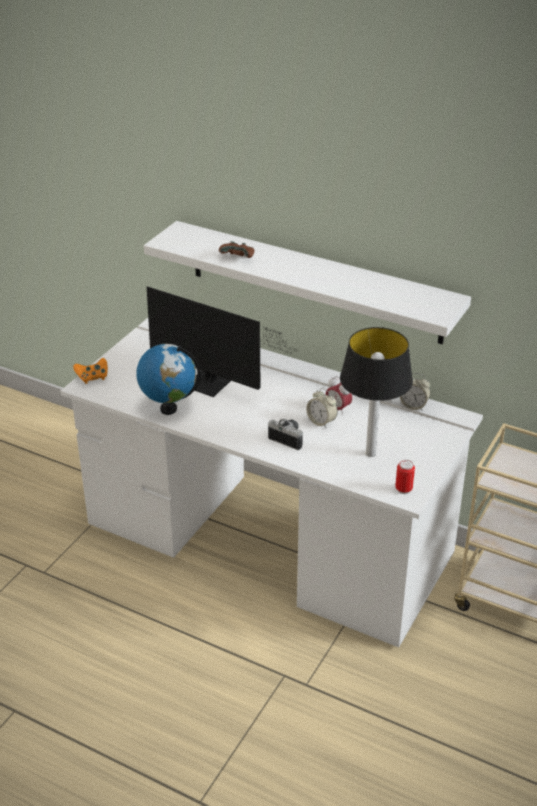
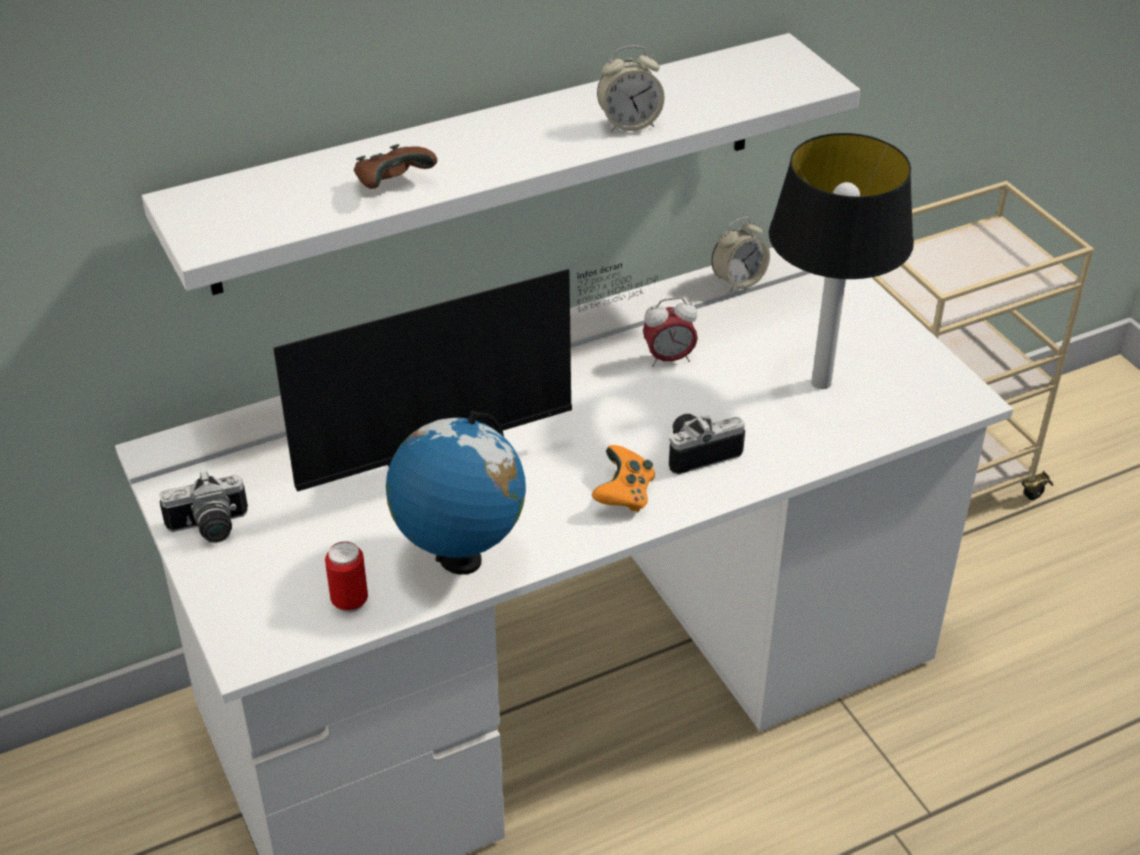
camera: 55 degrees left, 5 degrees up
orange game controller [73,358,108,384] -> orange game controller moved to [592,445,655,512]
alarm clock [306,388,338,428] -> alarm clock moved to [597,45,665,132]
can [395,460,415,494] -> can moved to [325,542,368,613]
none -> camera [159,471,248,543]

